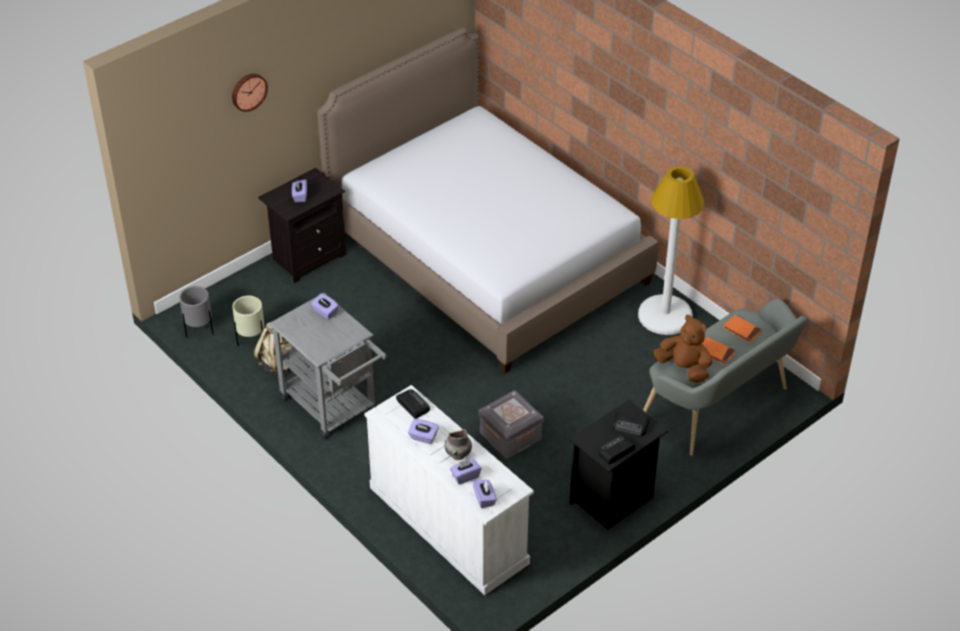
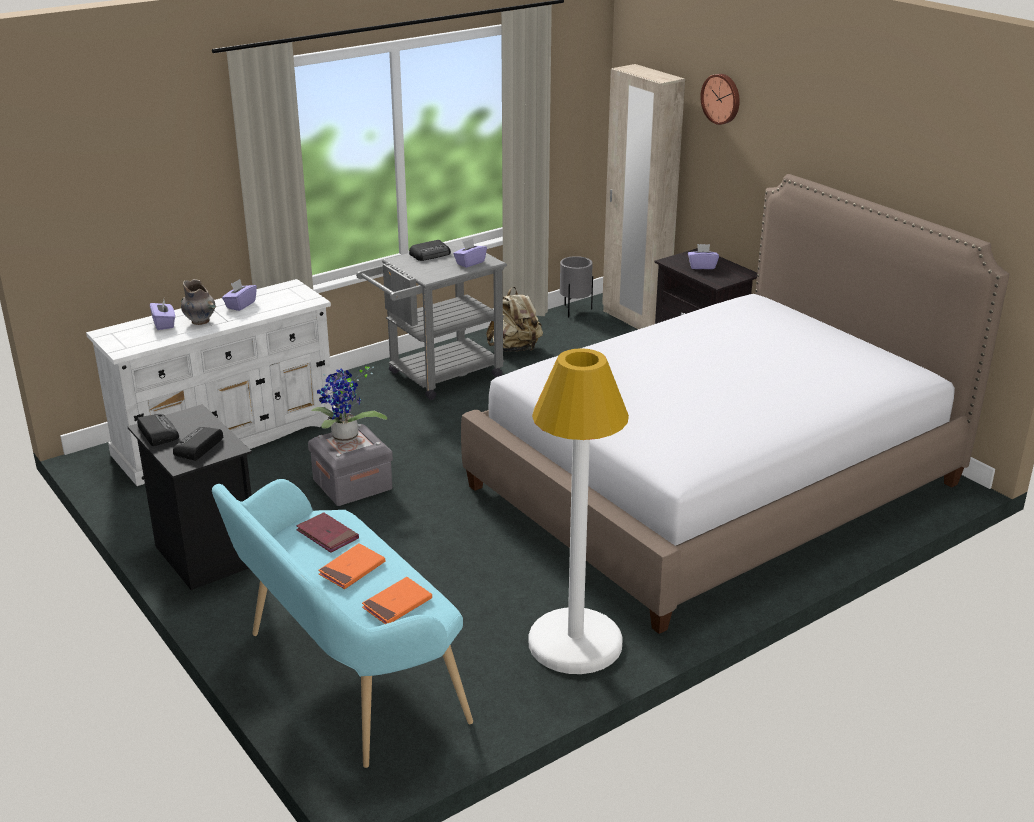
camera: 95 degrees right, 15 degrees down
beige planter [232,296,264,346] -> none
radio [396,389,430,419] -> radio moved to [409,240,451,261]
purple tissue box [472,480,497,508] -> none
grey bench [643,299,807,456] -> turquoise bench [212,479,473,768]
brown plush toy [653,315,712,382] -> red book [296,513,359,553]
none -> potted plant [311,366,387,443]
none -> beige wardrobe [602,64,685,329]

